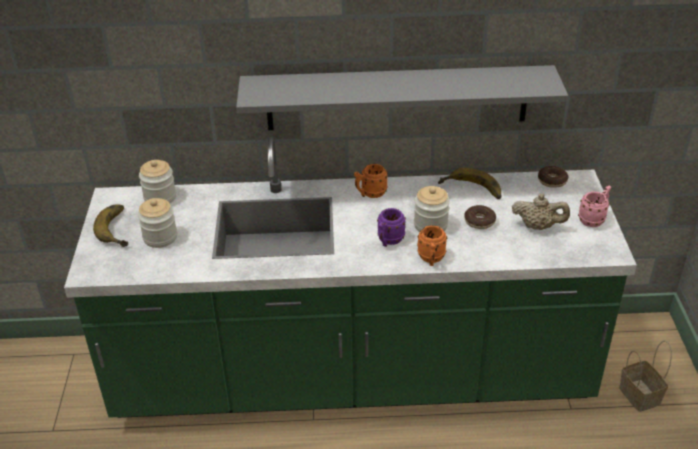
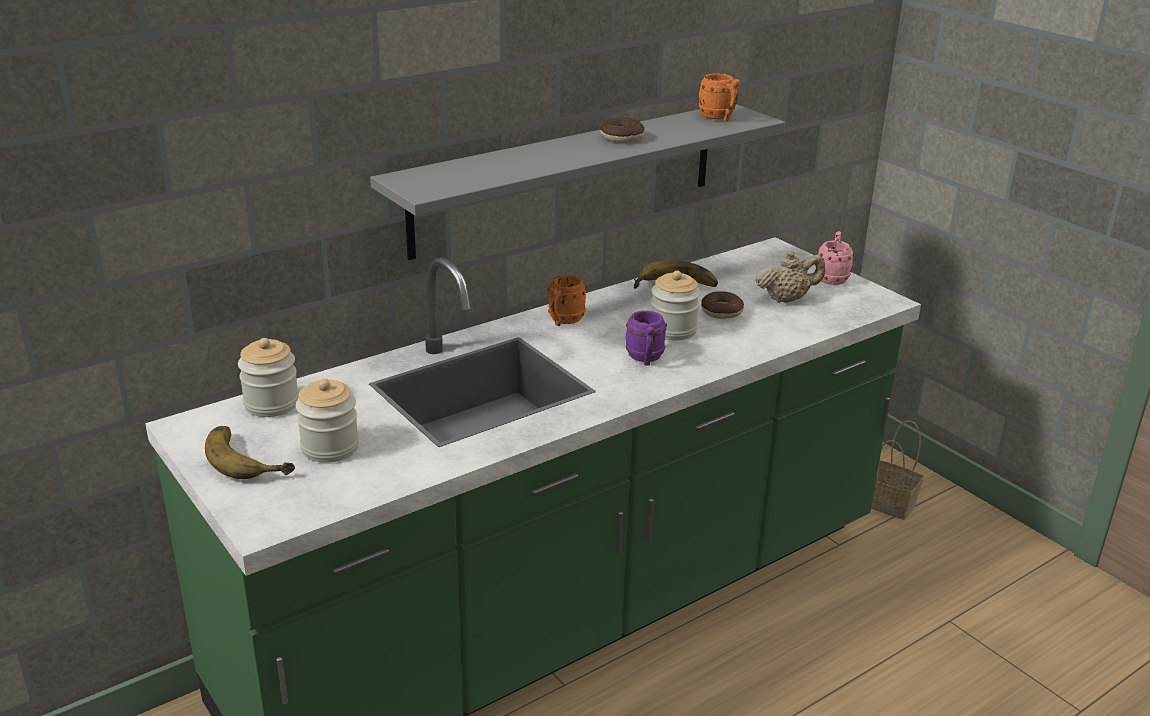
camera: 35 degrees left, 10 degrees down
orange mug [417,225,447,266] -> orange mug moved to [698,73,740,122]
donut [538,166,568,188] -> donut moved to [600,117,645,143]

